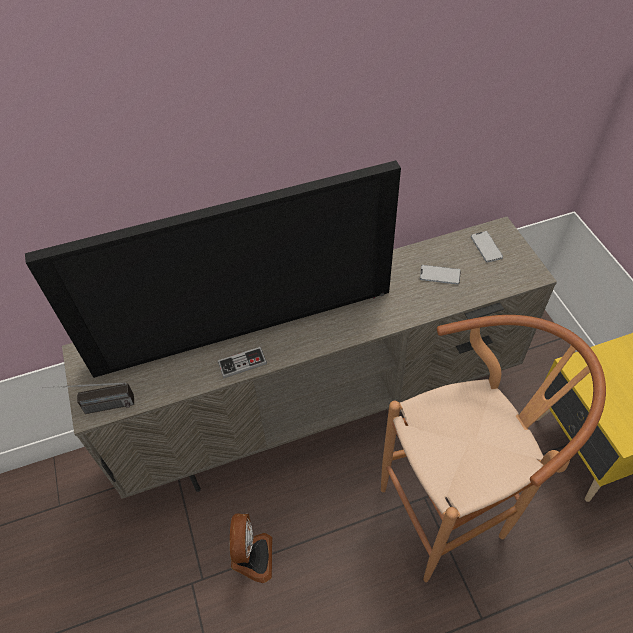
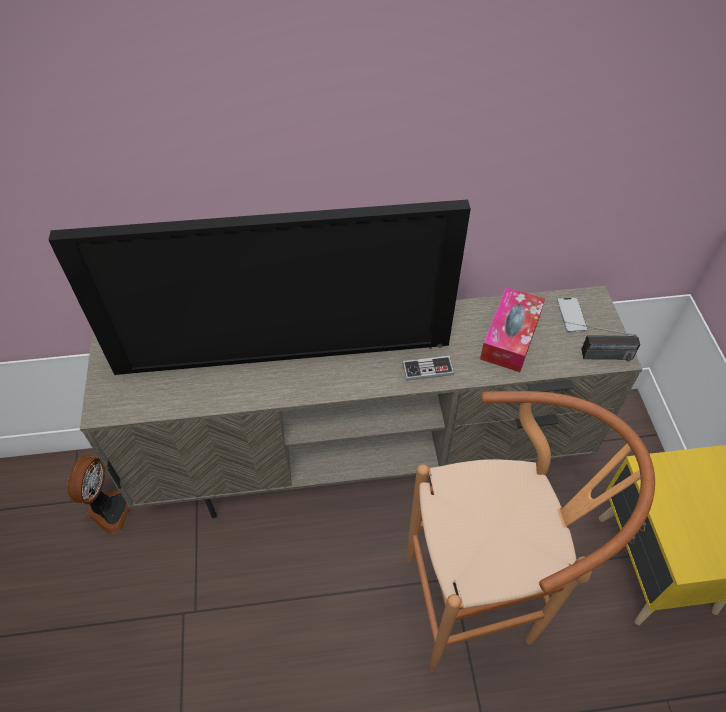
camera: 10 degrees right, 0 degrees up
radio [42,382,134,414] -> radio moved to [565,322,641,361]
game controller [218,347,267,378] -> game controller moved to [402,356,454,381]
fan [230,514,272,583] -> fan moved to [67,455,130,534]
phone [420,265,461,285] -> tissue box [480,287,545,372]

